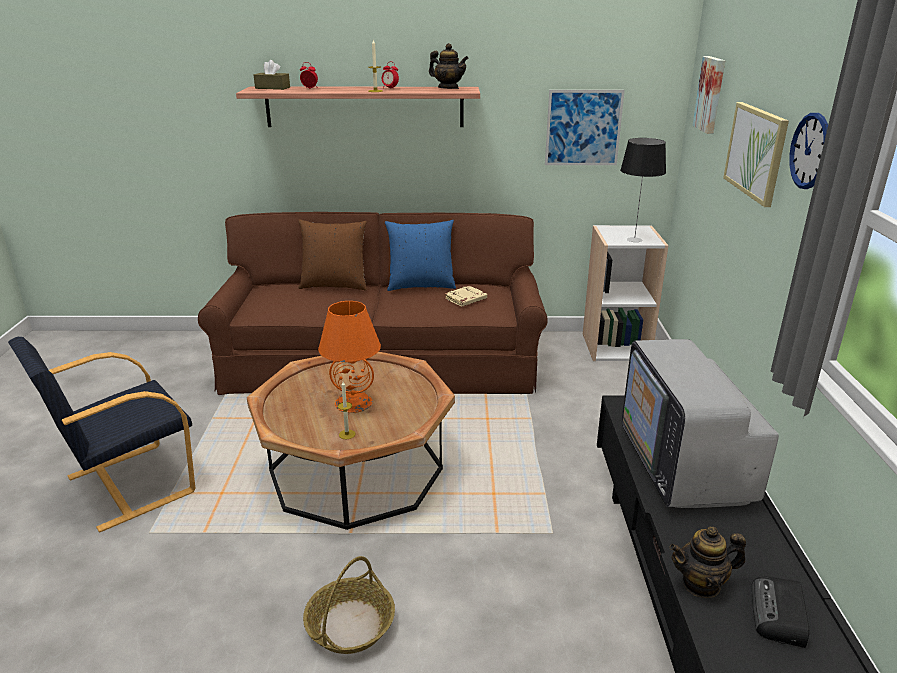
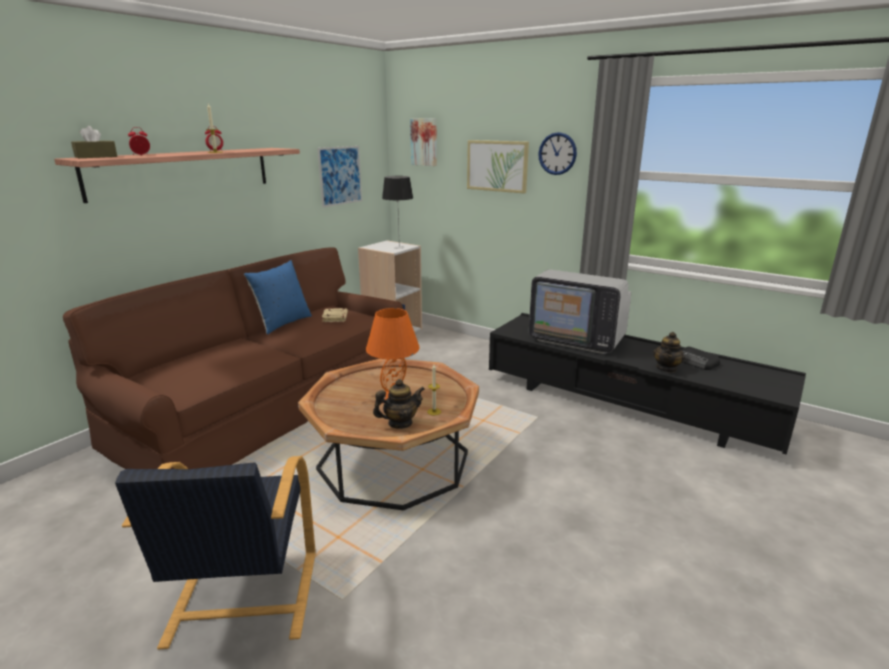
camera: 55 degrees left, 5 degrees down
brown pillow [298,219,367,291] -> none
basket [303,556,395,654] -> none
teapot [429,43,469,89] -> teapot moved to [373,379,425,429]

